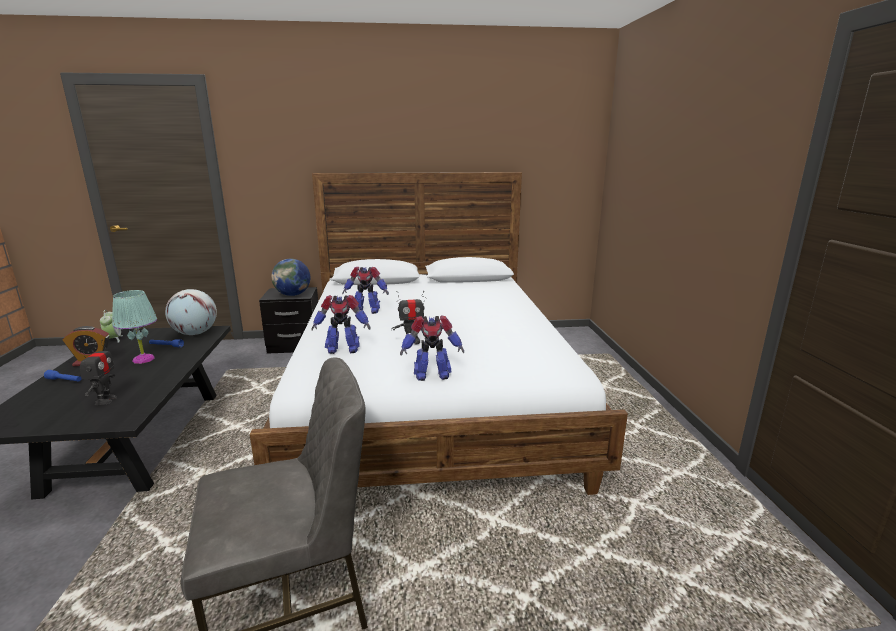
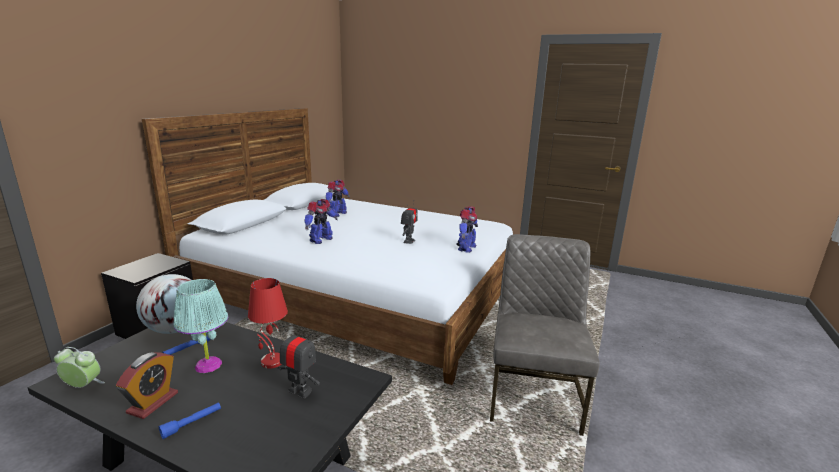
camera: 60 degrees left, 0 degrees up
globe [271,259,311,296] -> none
toy robot [311,295,371,354] -> toy robot moved to [326,180,350,217]
none -> red table lamp [248,278,288,369]

